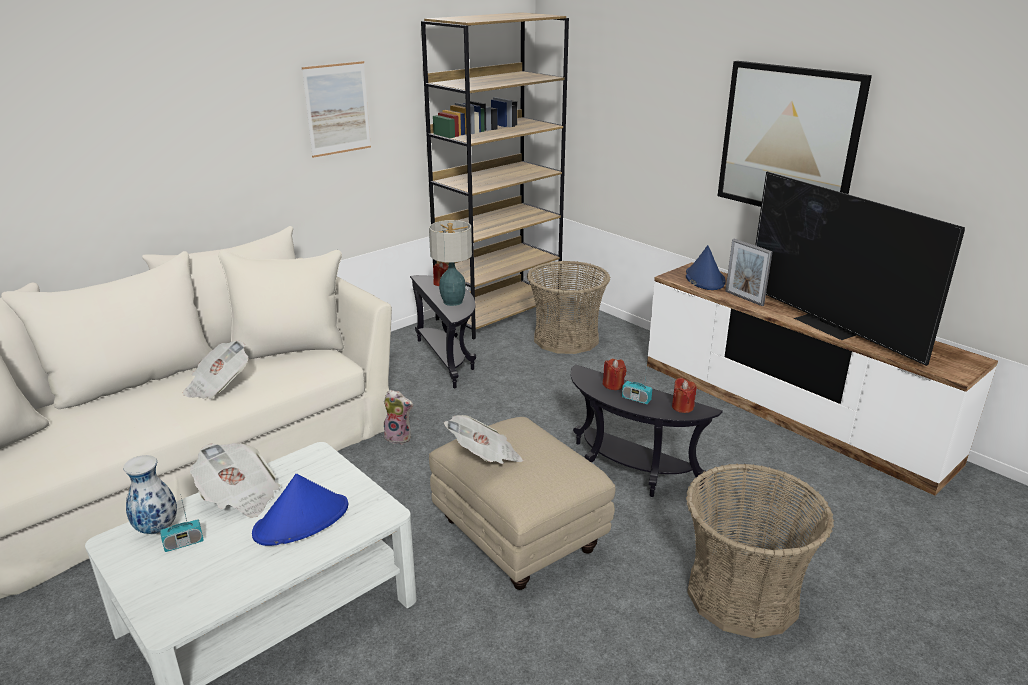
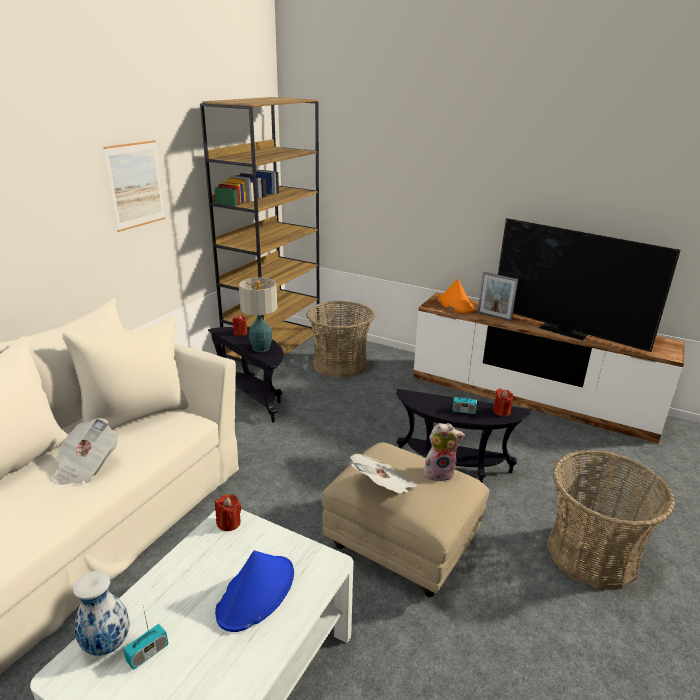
camera: 20 degrees left, 0 degrees up
newspaper [190,443,280,518] -> none
plush toy [384,390,413,444] -> plush toy moved to [424,423,465,482]
red candle [603,359,627,390] -> red candle moved to [215,494,241,531]
blue hat [686,245,725,290] -> orange hat [438,278,474,313]
picture [718,61,872,207] -> none

